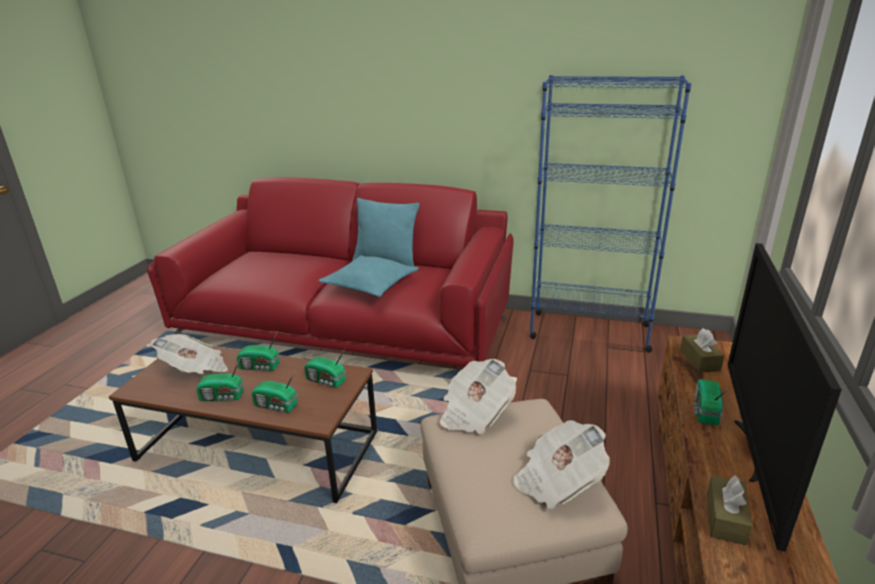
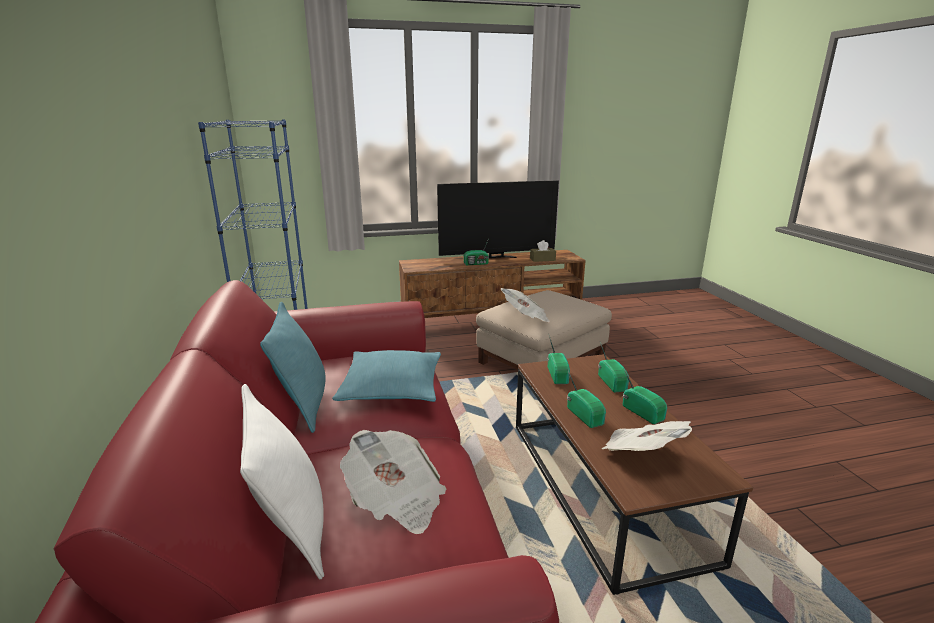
camera: 120 degrees left, 5 degrees down
newspaper [512,420,610,510] -> newspaper moved to [340,430,446,534]
brown tissue box [680,328,724,373] -> none
none -> white pillow [240,384,324,579]

